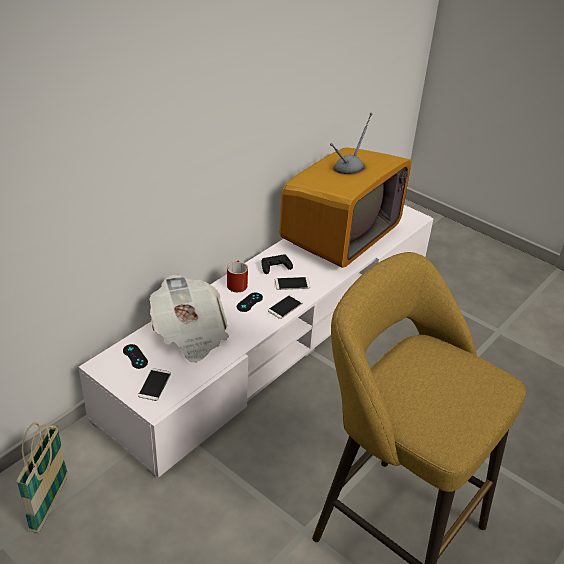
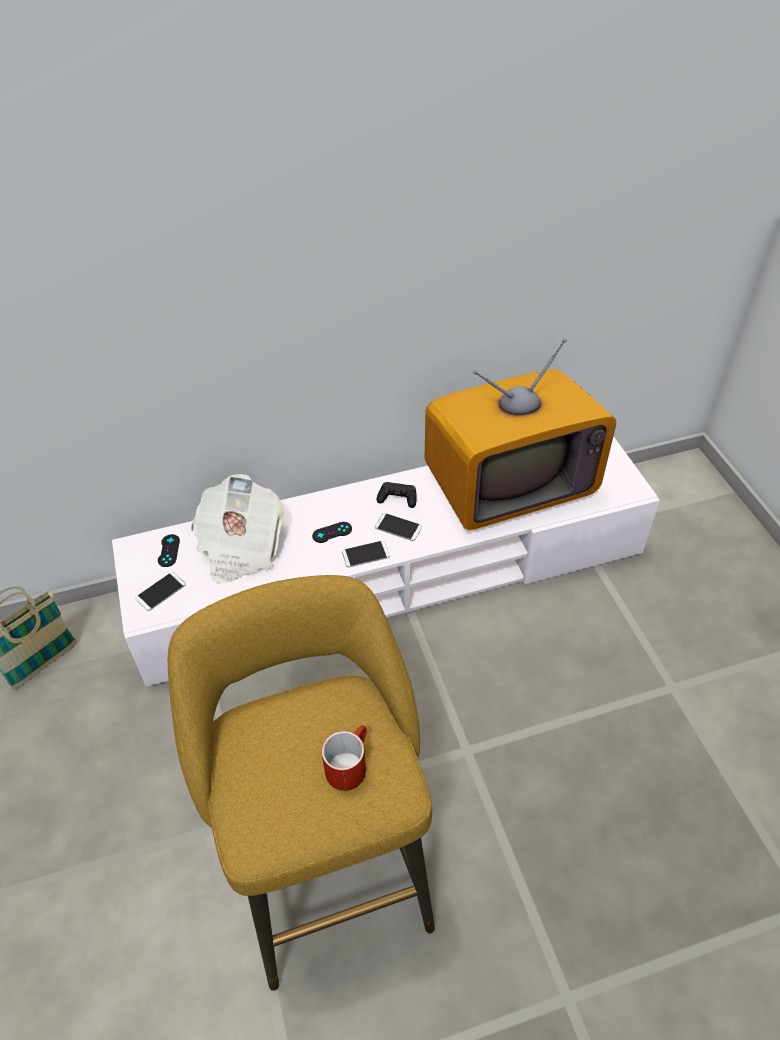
camera: 35 degrees right, 10 degrees up
red mug [227,261,248,292] -> red mug moved to [322,725,367,791]

